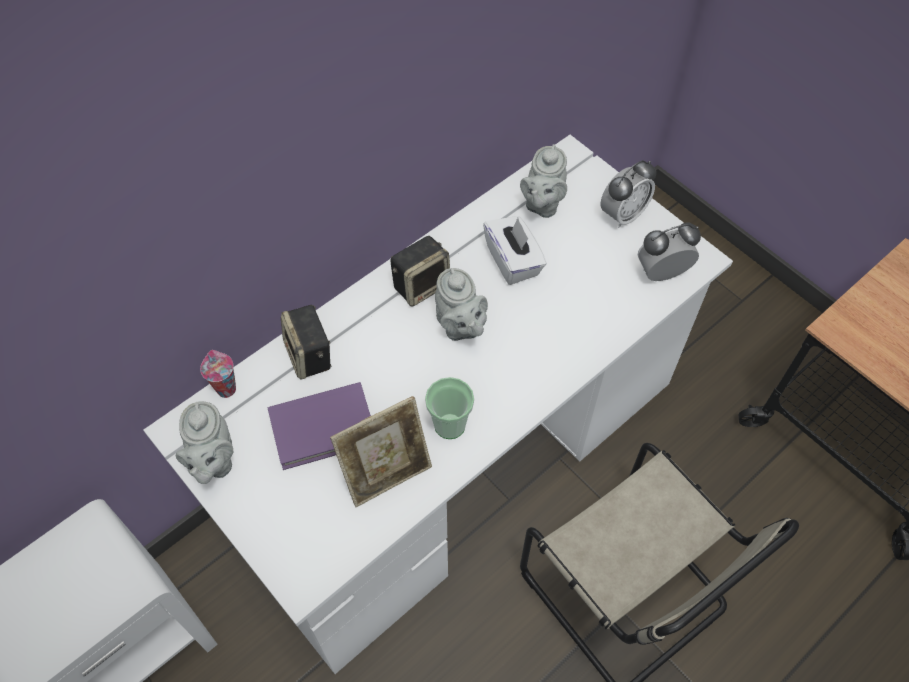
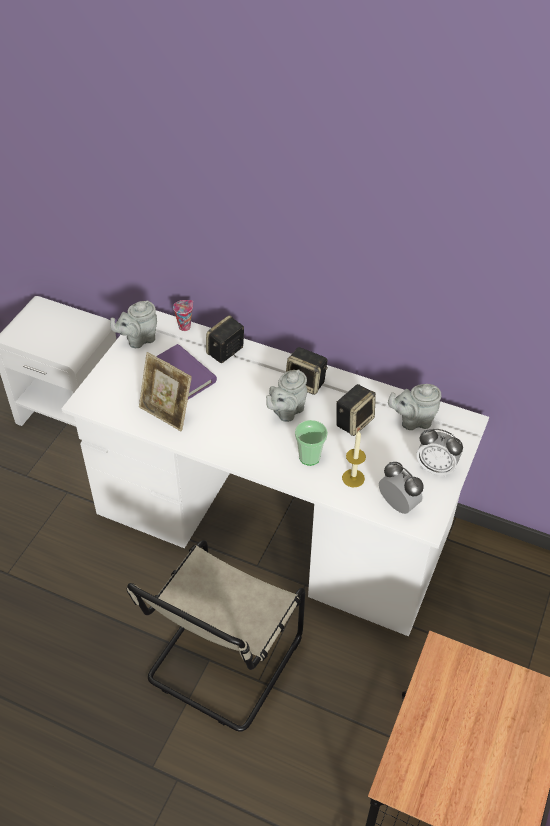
camera: 65 degrees right, 10 degrees down
cup [425,377,474,439] -> cup moved to [295,420,328,466]
white tissue box [483,216,547,285] -> speaker [336,384,376,436]
none -> candle [342,431,366,487]

